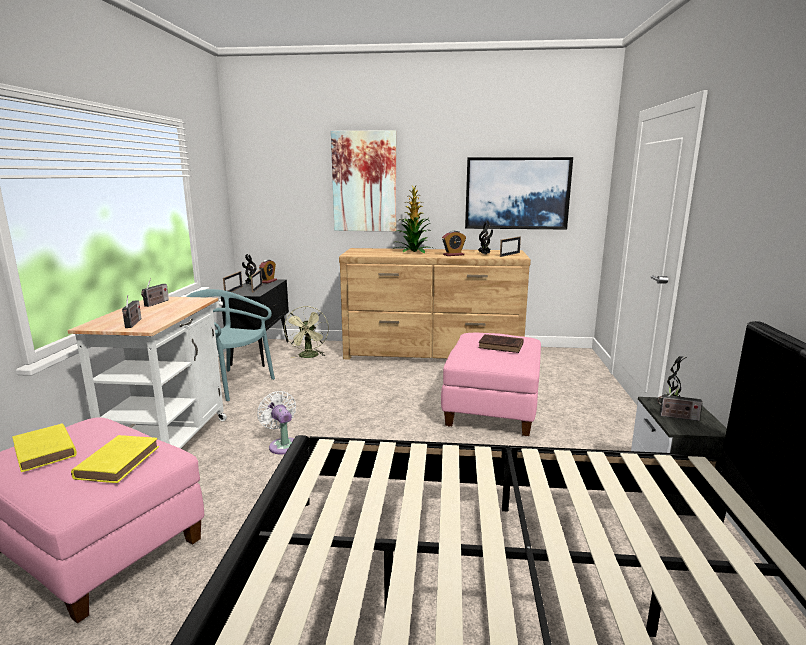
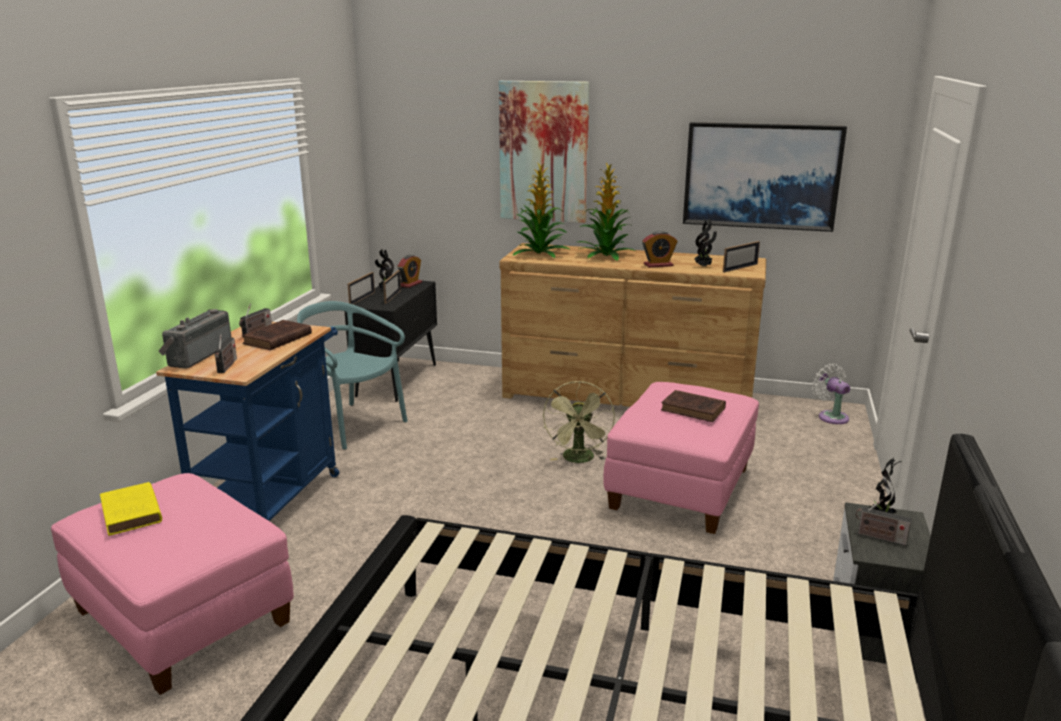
camera: 10 degrees right, 5 degrees up
white cart [67,297,227,449] -> blue cart [156,321,339,521]
yellow book [71,435,159,483] -> none
white fan [257,391,296,454] -> white fan moved to [812,364,850,424]
green fan [284,306,329,358] -> green fan moved to [543,381,615,463]
none -> radio [158,309,232,369]
none -> brown book [242,320,312,350]
none -> potted plant [513,162,571,258]

